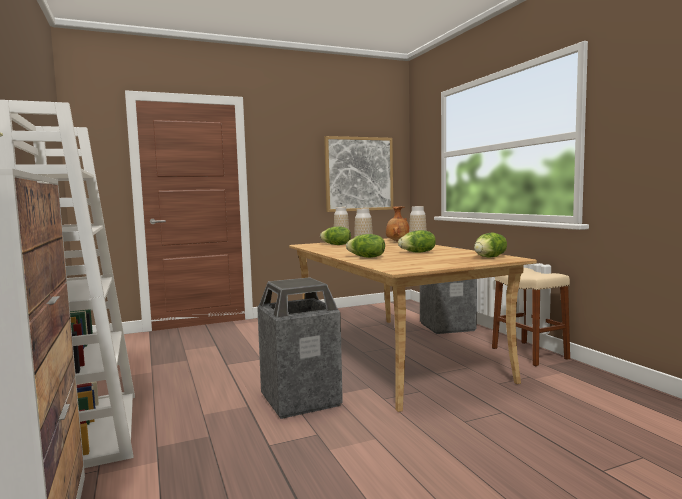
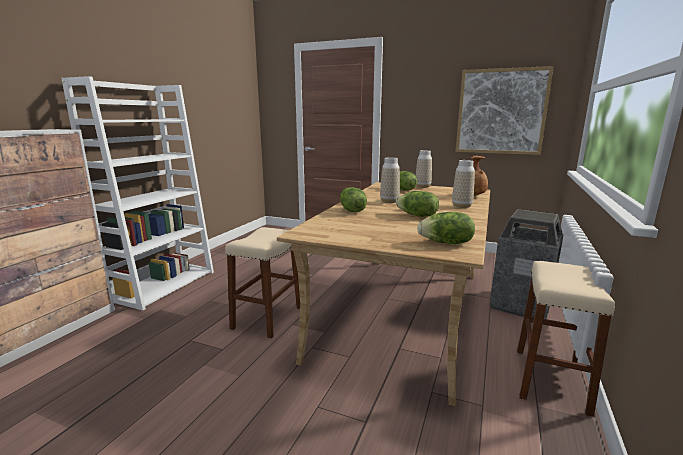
camera: 45 degrees right, 10 degrees up
trash can [257,277,343,419] -> beige stool [225,227,300,339]

